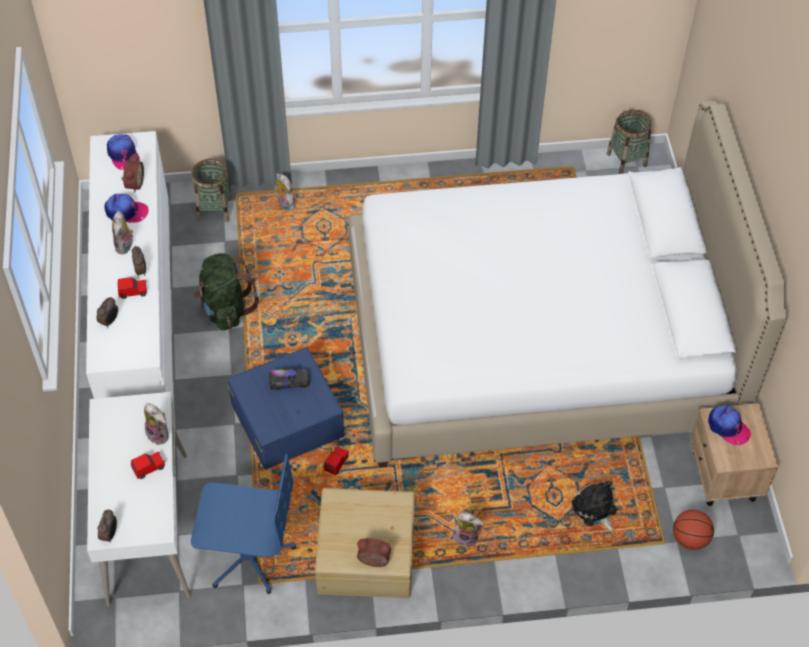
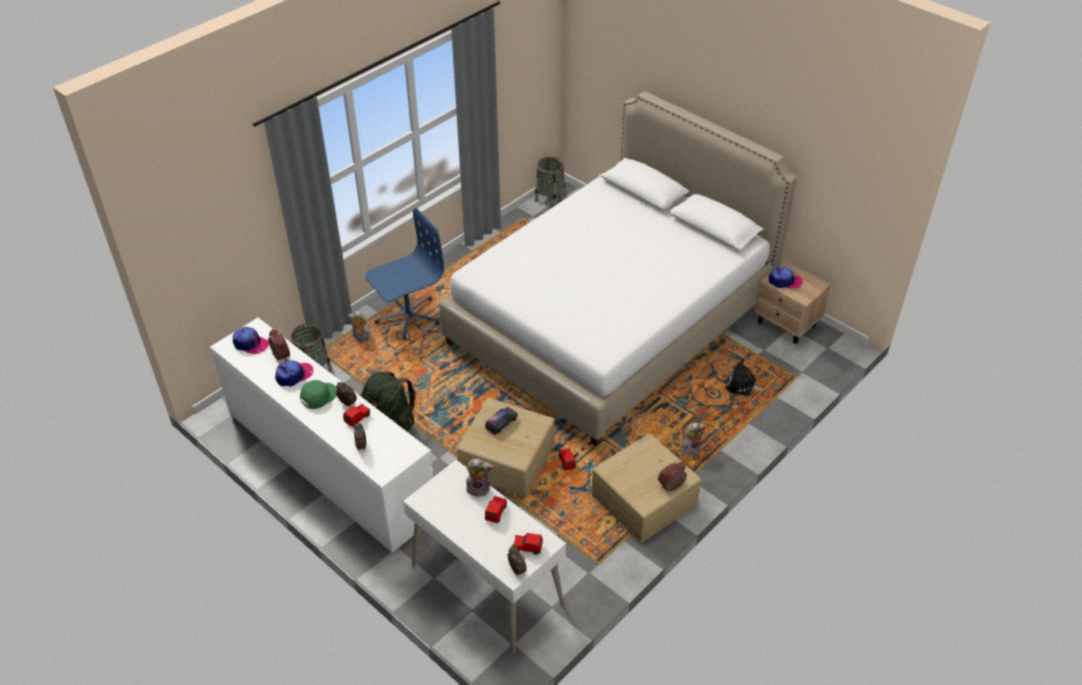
camera: 40 degrees left, 10 degrees down
plush toy [112,211,133,254] -> green cap [300,380,337,409]
blue office chair [191,453,296,594] -> blue office chair moved to [365,208,444,340]
blue storage box [227,347,344,469] -> beige storage box [456,398,555,496]
basketball [673,510,714,550] -> none
none -> red toy car [513,533,543,555]

